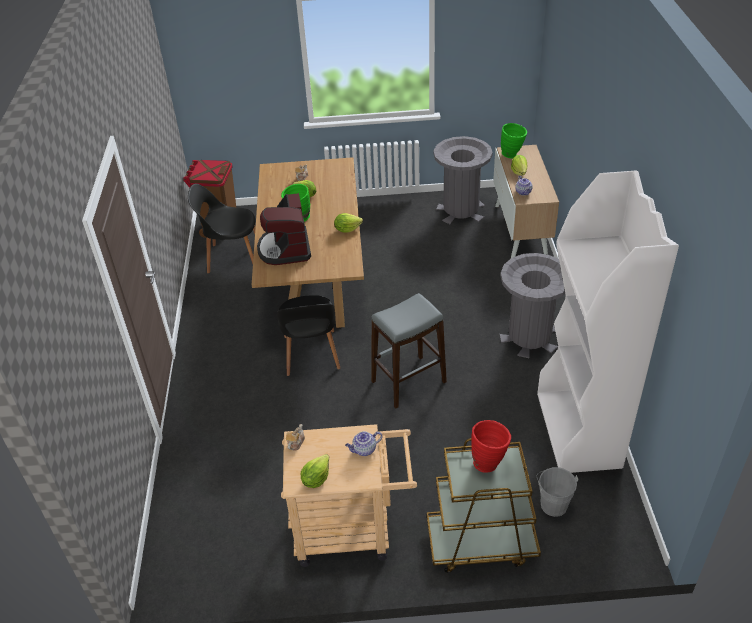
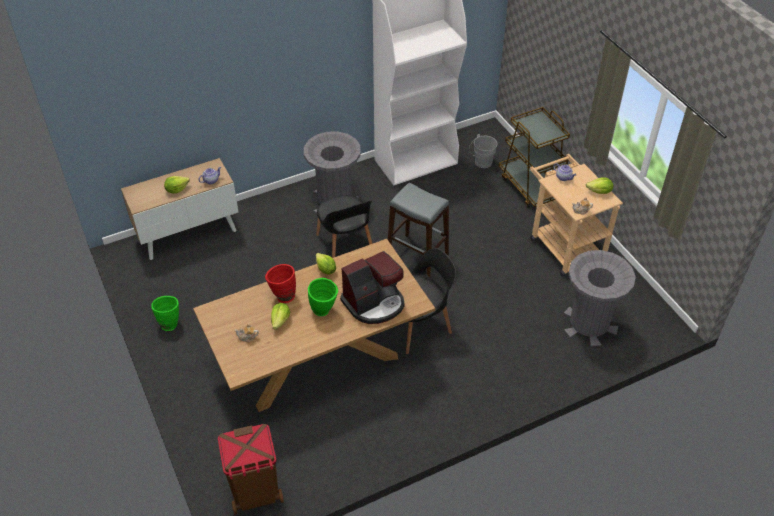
camera: 115 degrees left, 5 degrees up
black chair [188,184,255,274] -> black chair moved to [316,195,372,258]
grey trash can [434,136,493,224] -> grey trash can moved to [564,250,636,346]
red vase [471,420,511,472] -> red vase moved to [265,264,296,303]
green vase [501,123,527,158] -> green vase moved to [151,296,179,331]

